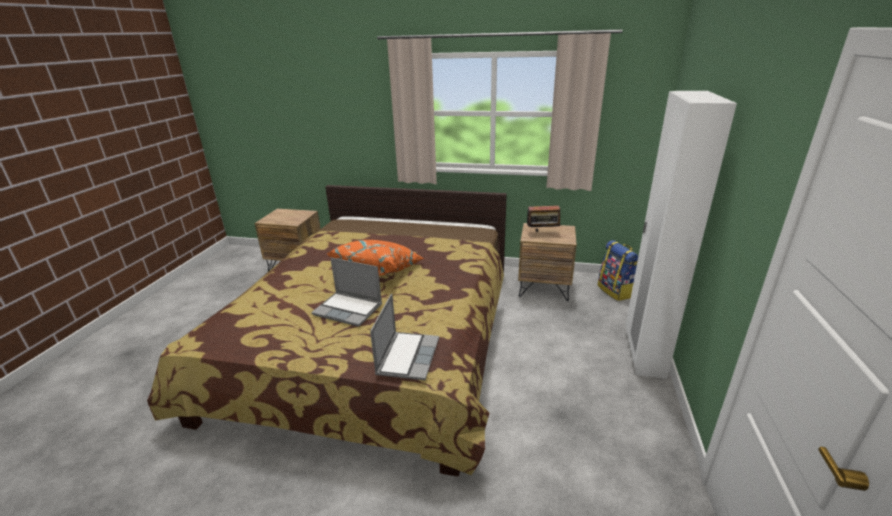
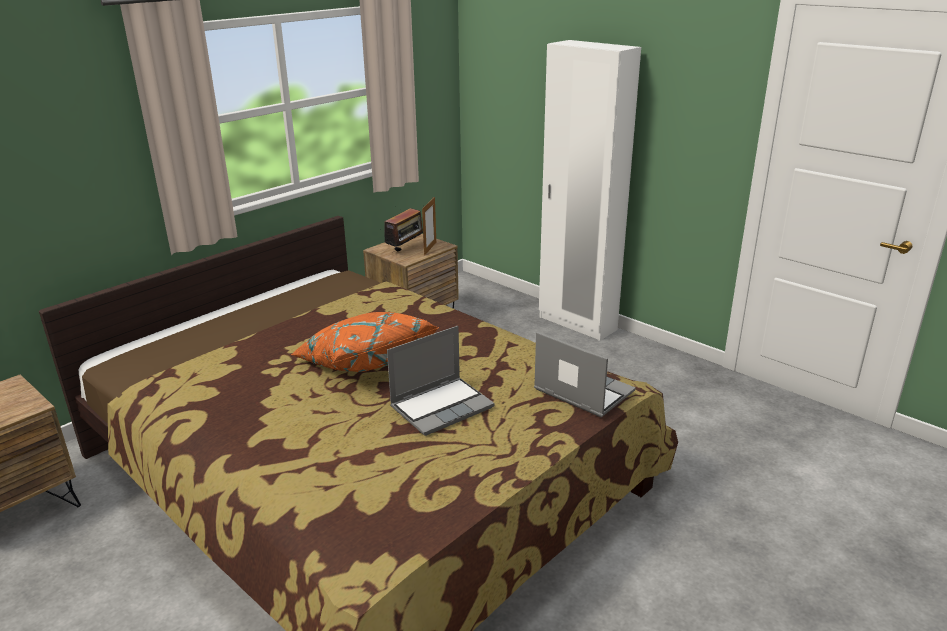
camera: 60 degrees left, 0 degrees up
backpack [598,240,638,301] -> none
none -> picture frame [422,197,436,255]

